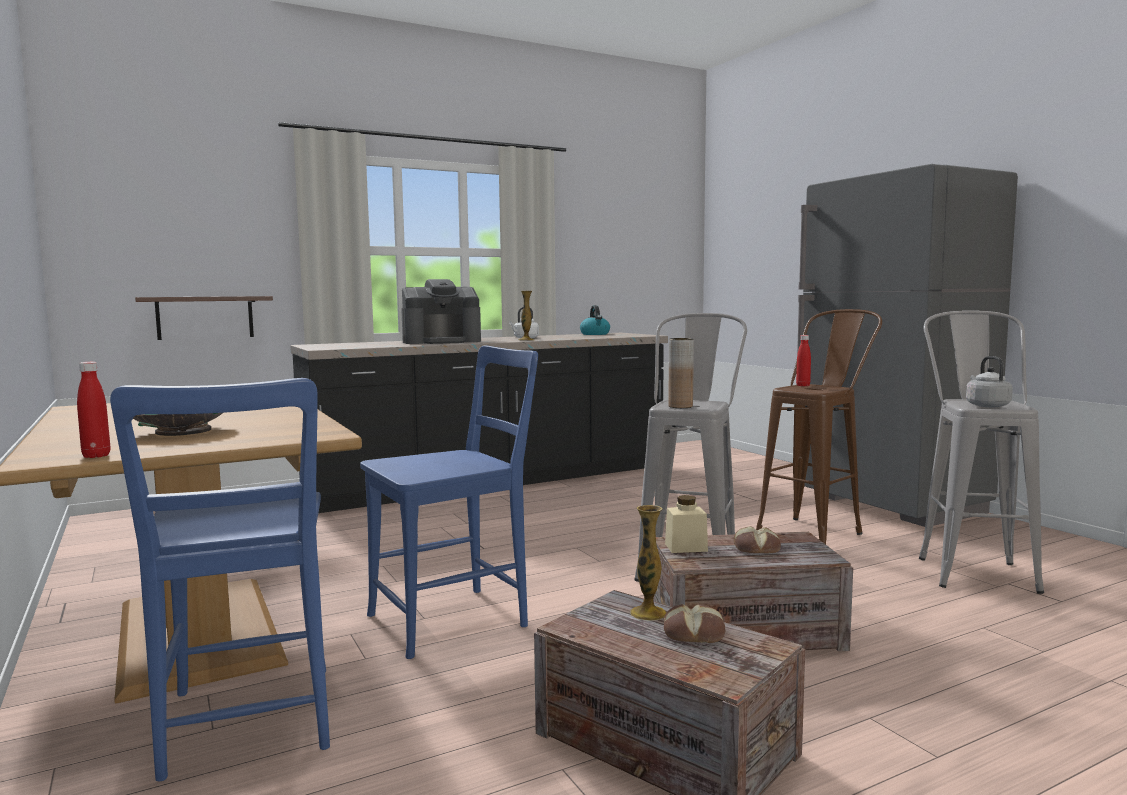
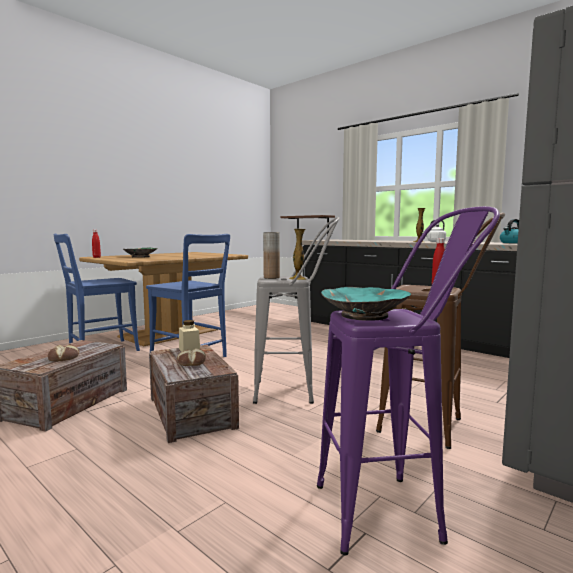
camera: 70 degrees right, 0 degrees up
coffee machine [401,279,481,344] -> none
vase [630,505,667,621] -> vase moved to [289,229,306,280]
grey stool [919,310,1044,594] -> purple stool [317,206,500,555]
grey kettle [966,356,1013,407] -> turquoise bowl [321,287,411,321]

